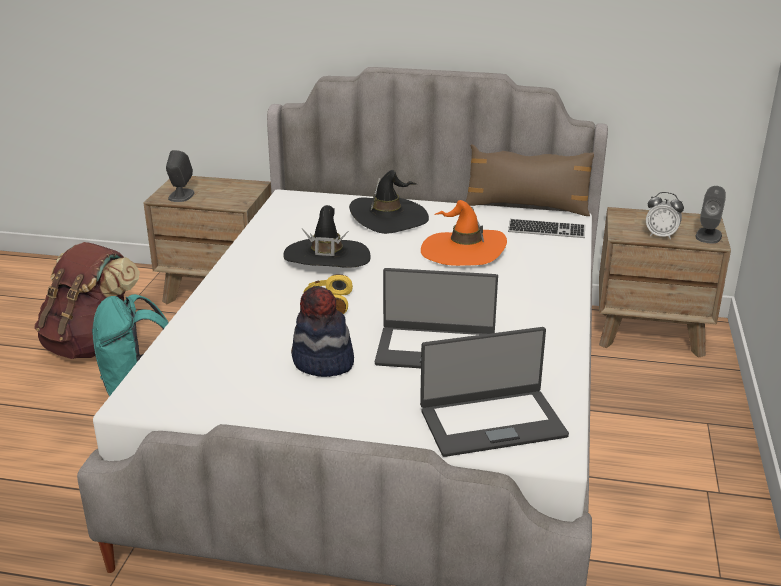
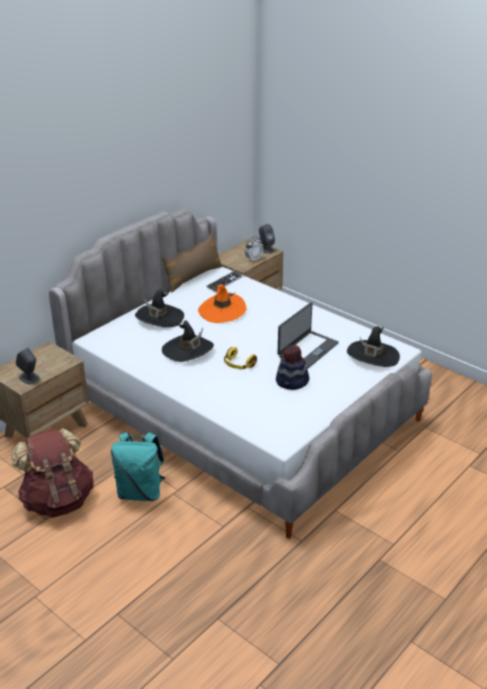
camera: 60 degrees left, 5 degrees up
laptop [420,327,569,457] -> black hat [347,326,400,367]

